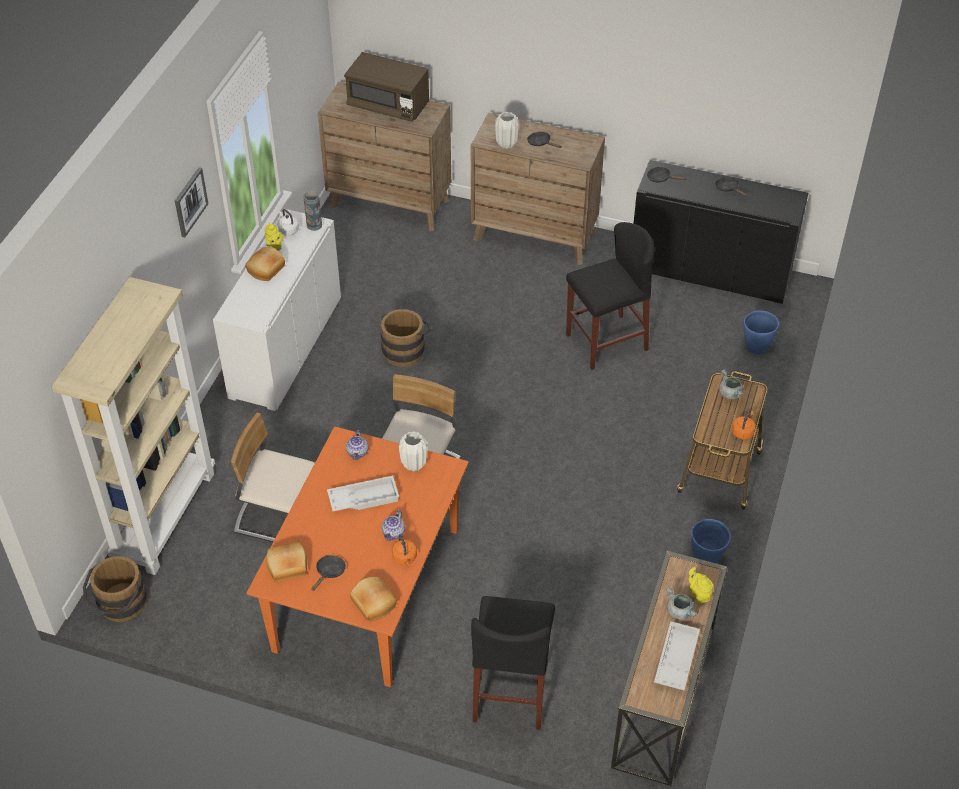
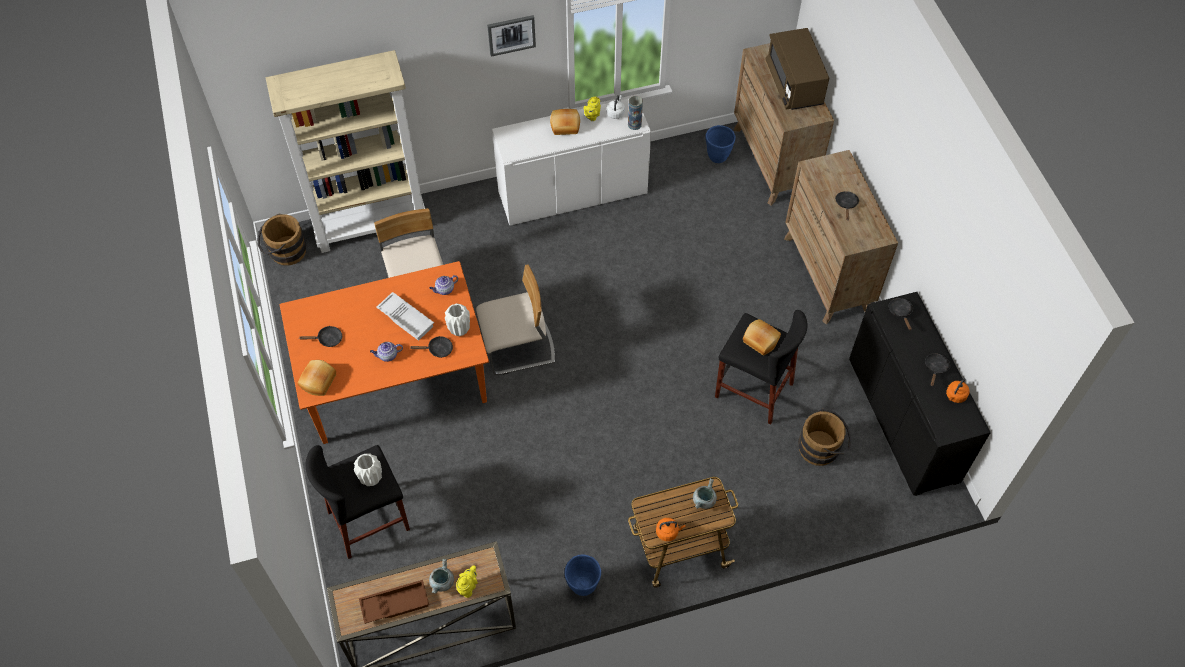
camera: 55 degrees right, 10 degrees up
bread [266,542,307,582] -> bread moved to [743,319,781,355]
brown bucket [380,309,431,367] -> brown bucket moved to [798,409,852,466]
orange kettle [392,534,417,565] -> orange kettle moved to [946,378,970,403]
white vase [495,112,519,149] -> white vase moved to [354,453,382,486]
white tray [654,621,700,690] -> brown tray [359,580,429,624]
blue planter [743,310,779,355] -> blue planter moved to [705,125,735,163]
none -> black frying pan [410,336,453,358]

